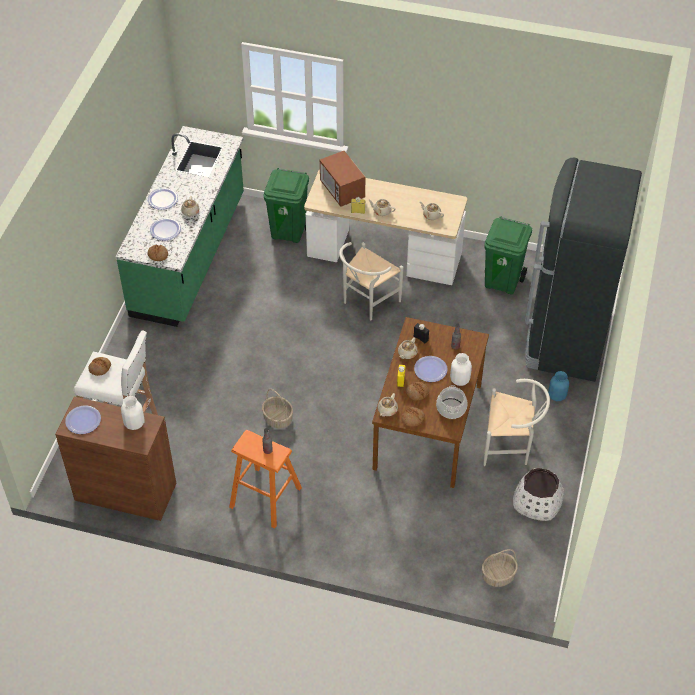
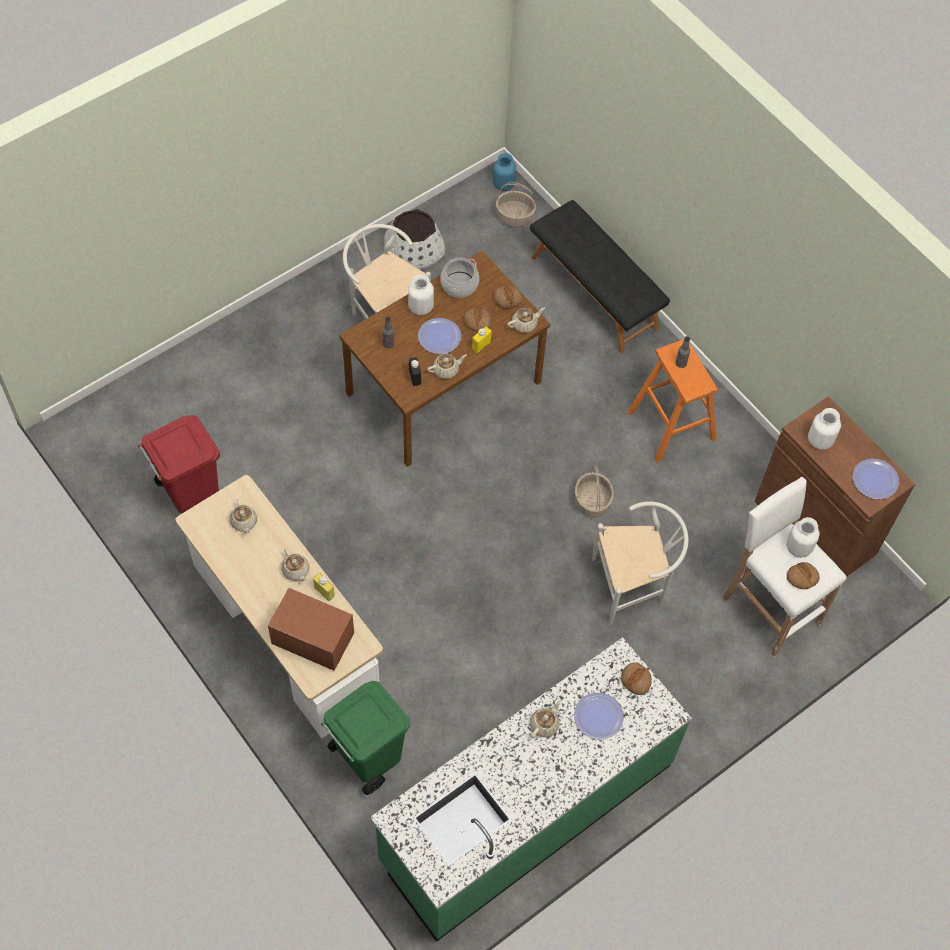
camera: 145 degrees left, 10 degrees up
plate [148,188,178,210] -> none
microwave [320,151,365,207] -> microwave turned 75 degrees counterclockwise [268,588,354,671]
white chair [339,242,403,320] -> white chair moved to [592,501,689,624]
green trash can [484,216,532,294] -> red trash can [138,415,220,513]
black fridge [525,158,642,382] -> none
blue vase [548,371,569,401] -> blue vase moved to [493,153,516,191]
none -> black bench [530,200,670,354]
none -> white vase [786,517,820,558]

